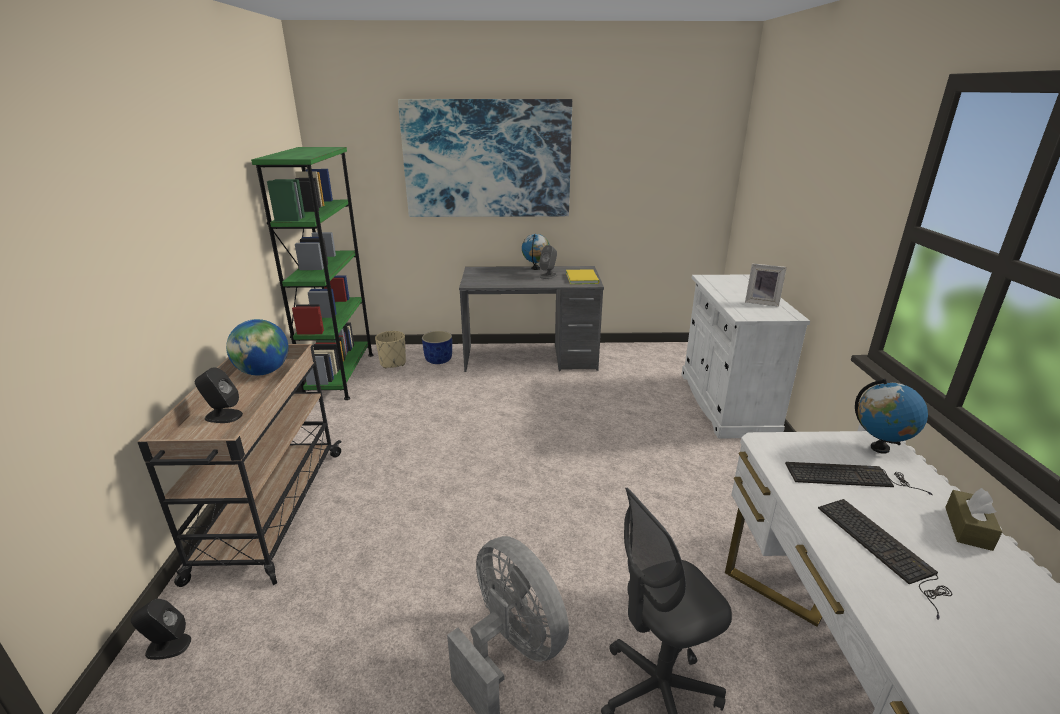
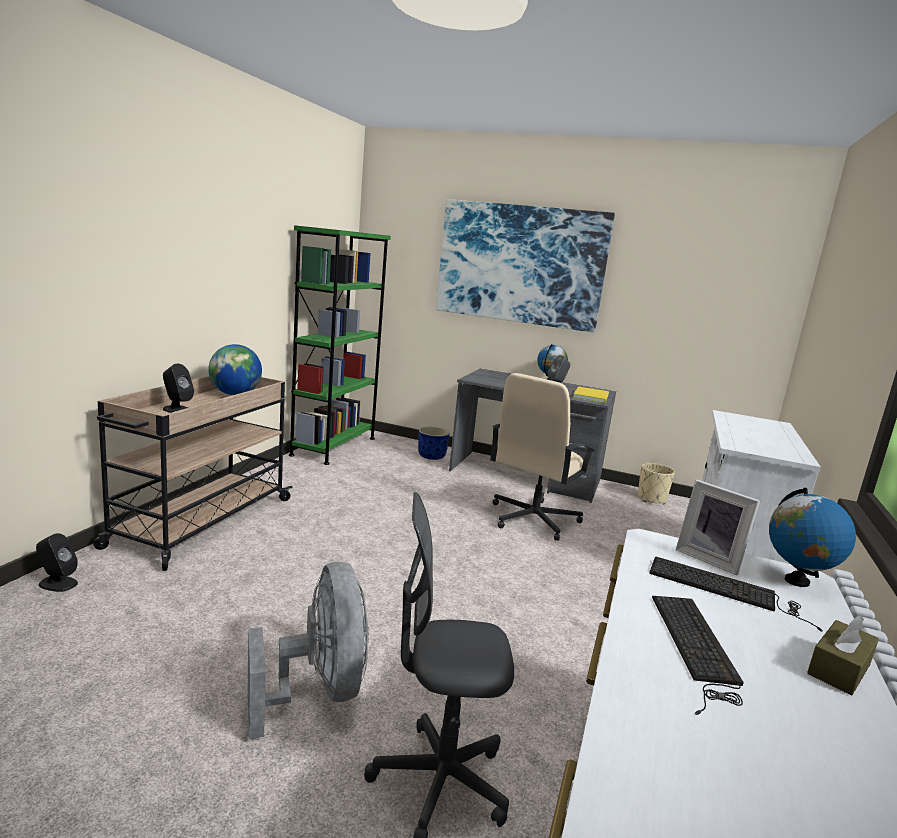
camera: 20 degrees right, 10 degrees down
beige planter [375,331,406,368] -> beige planter moved to [638,463,675,504]
picture frame [745,263,787,307] -> picture frame moved to [676,480,760,575]
none -> beige office chair [490,373,594,541]

